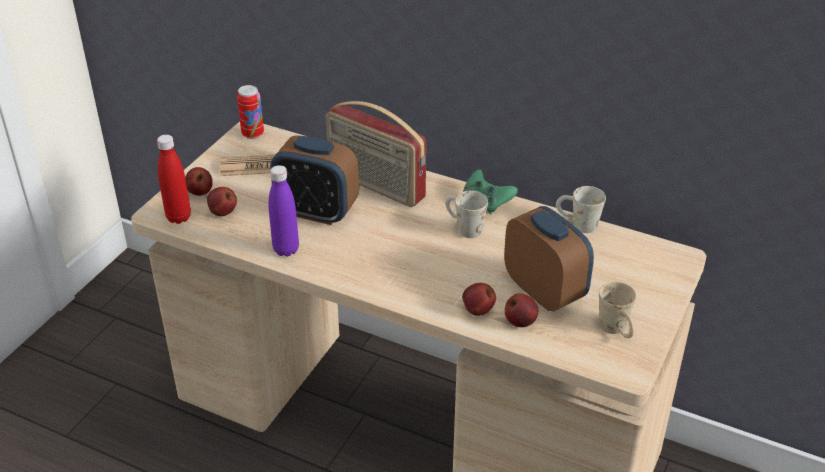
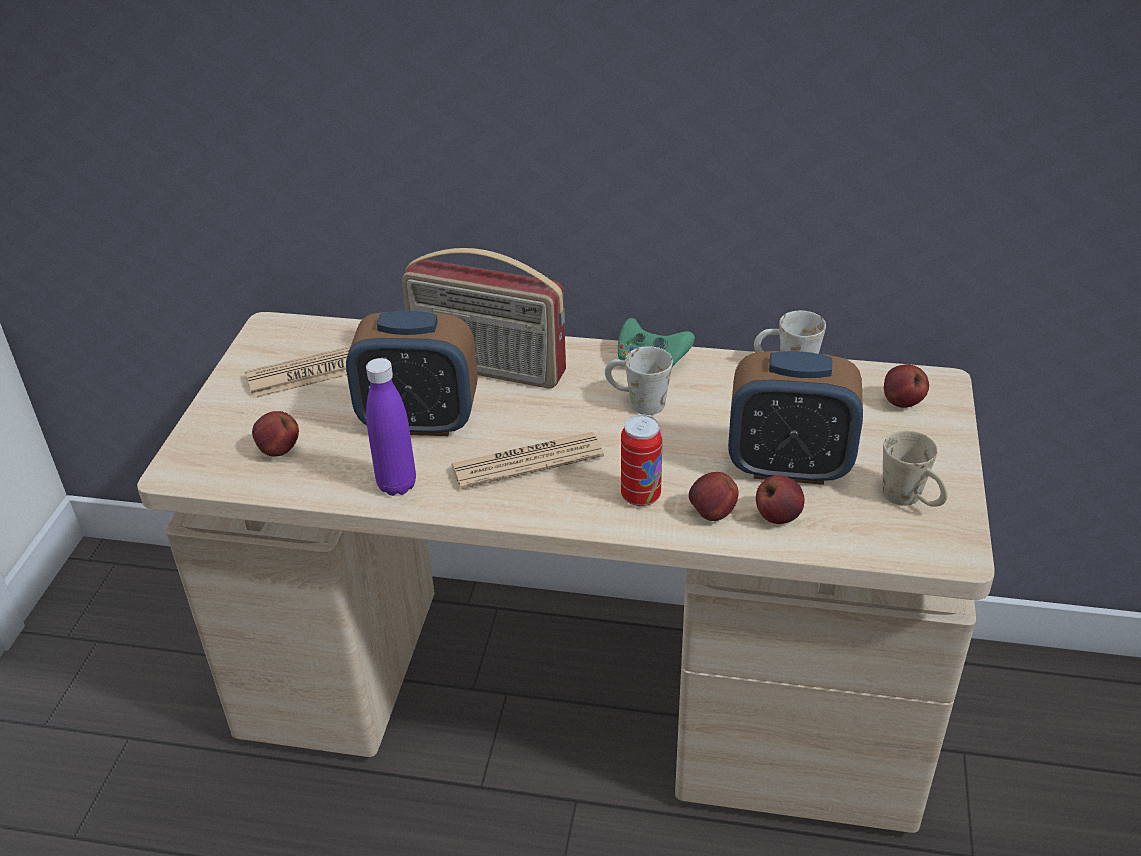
camera: 15 degrees left, 0 degrees up
red bottle [157,135,191,224] -> none
apple [185,167,213,196] -> apple moved to [884,364,929,408]
can [237,85,264,139] -> can moved to [621,415,663,506]
alarm clock [504,206,594,312] -> alarm clock turned 150 degrees clockwise [728,351,863,485]
none -> newspaper [451,432,604,489]

